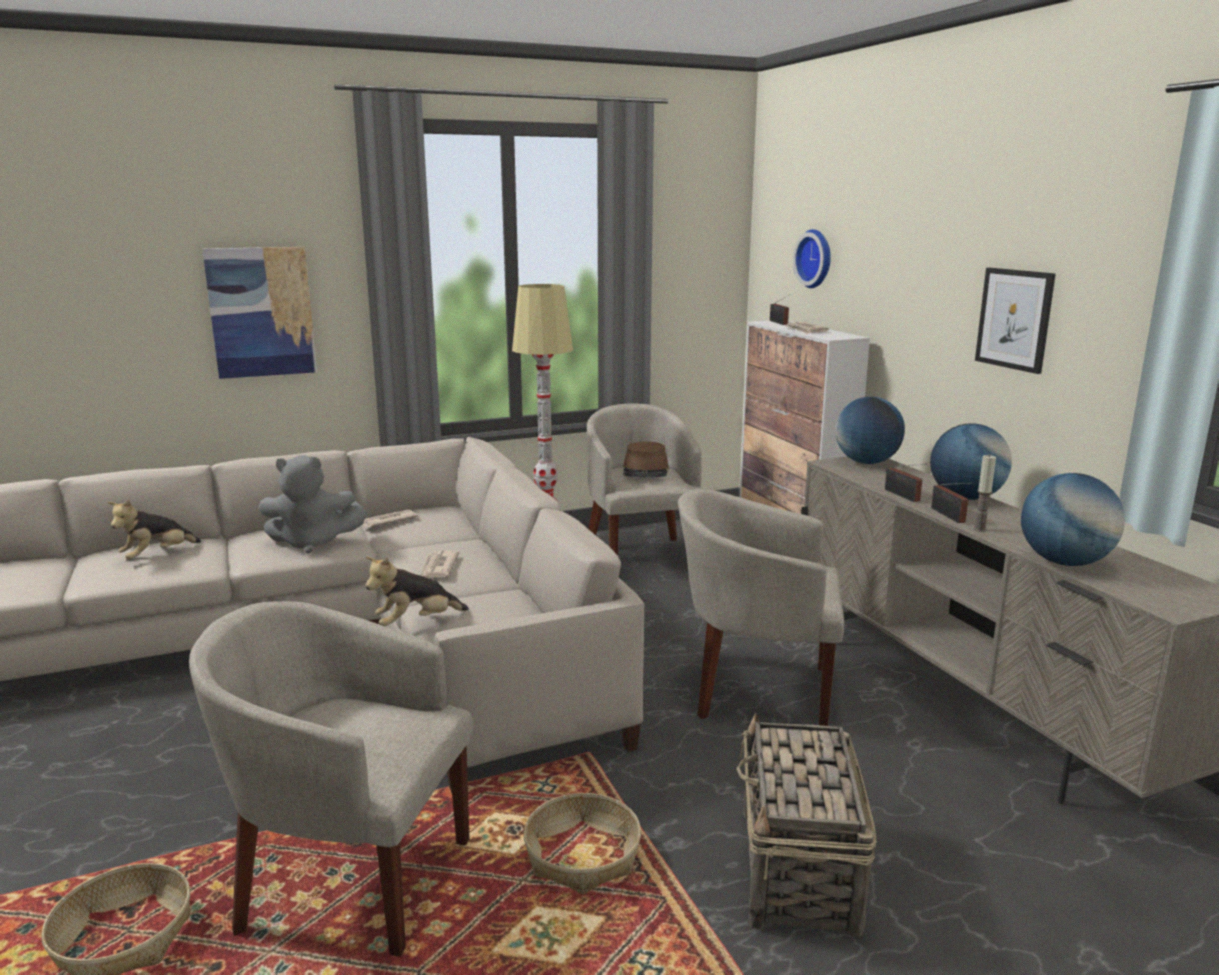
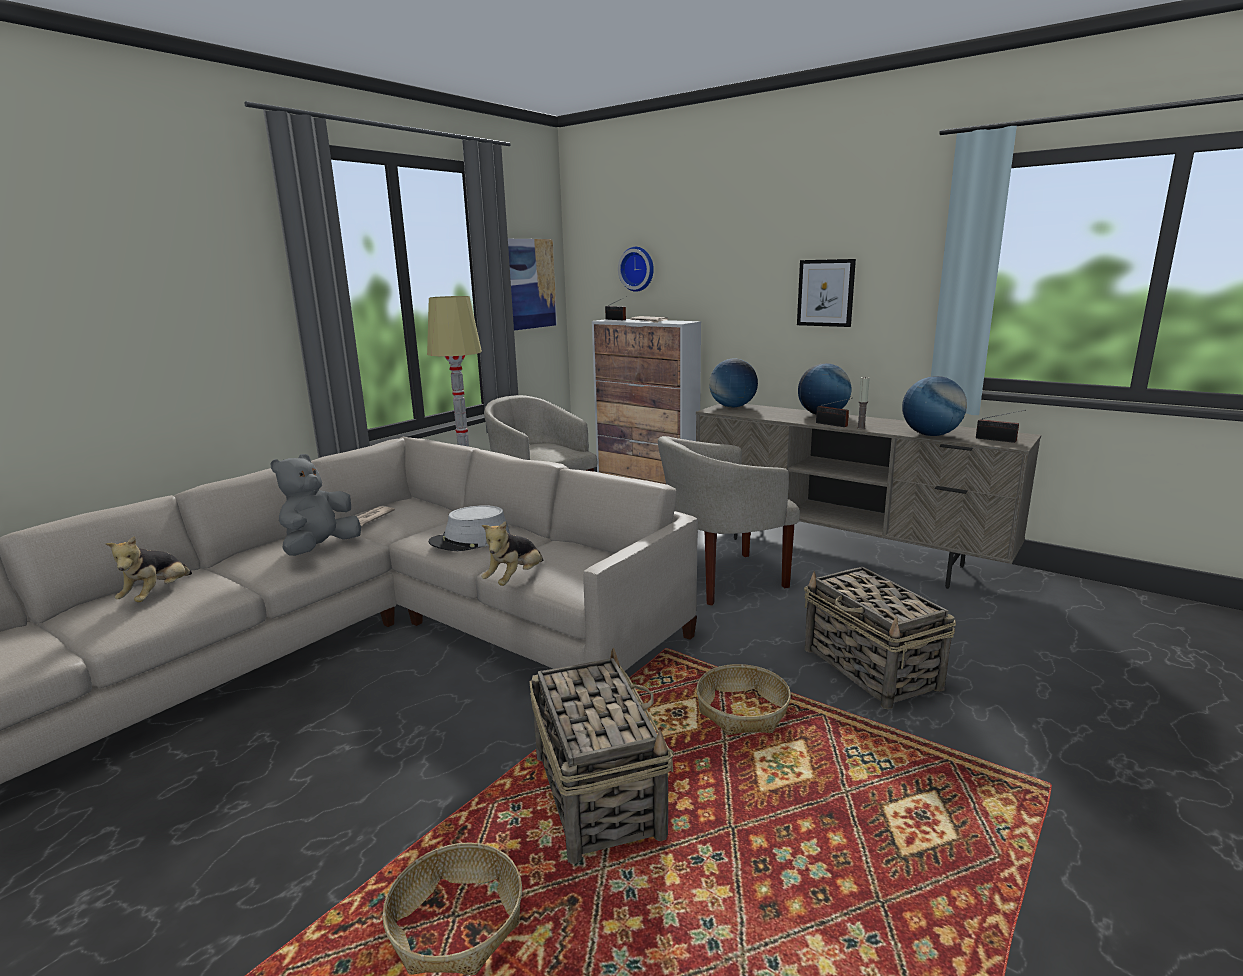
camera: 30 degrees left, 0 degrees up
beige armchair [189,601,474,957] -> basket [529,648,674,864]
picture [202,247,317,379] -> picture moved to [508,239,557,330]
grey plush toy [258,455,367,553] -> grey plush toy turned 150 degrees clockwise [270,454,361,556]
newspaper [420,550,459,577] -> grey hat [429,505,510,551]
brown hat [623,441,669,478] -> none
radio [885,464,926,502] -> radio moved to [976,410,1026,443]

